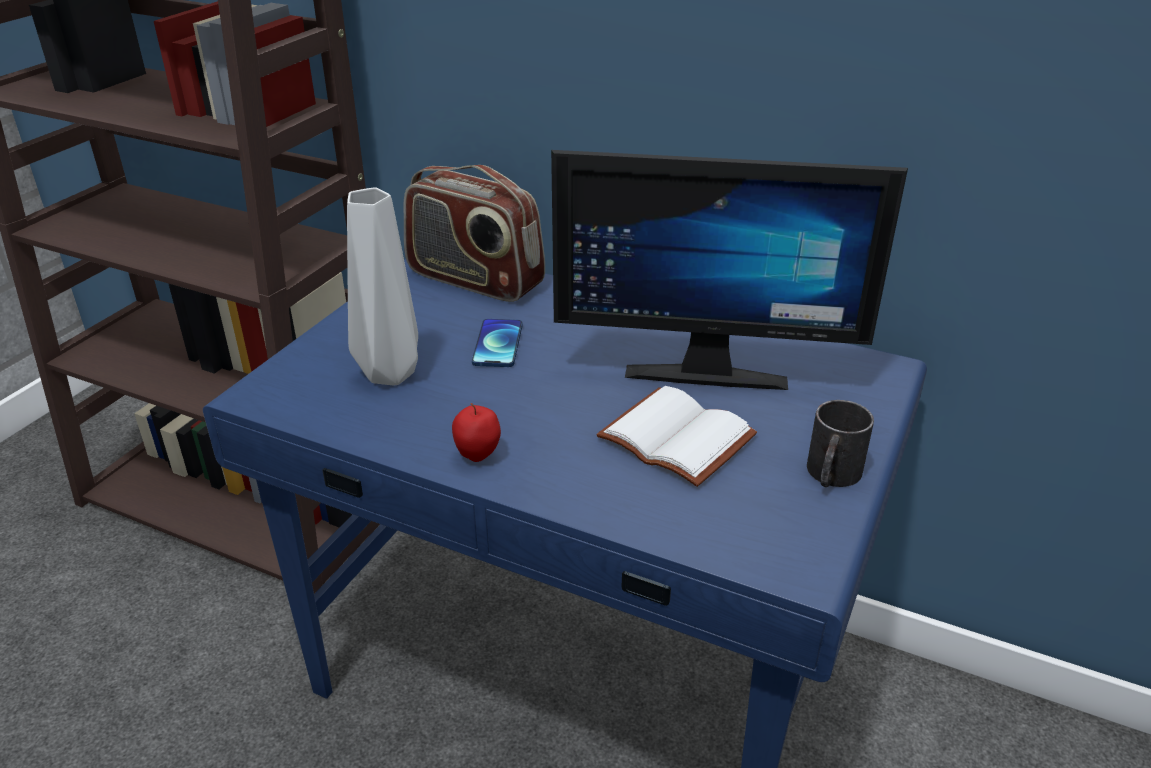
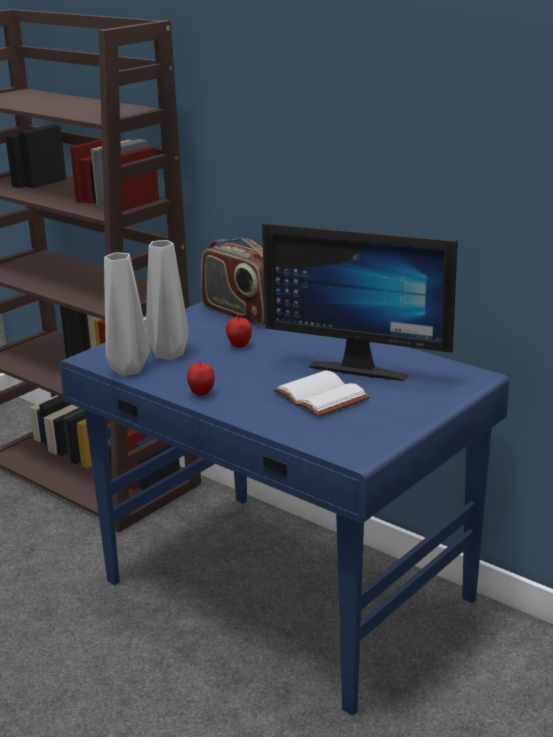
camera: 15 degrees right, 10 degrees down
phone [472,319,523,367] -> apple [226,313,252,348]
black mug [807,400,874,487] -> none
none -> grey vase [104,252,150,376]

